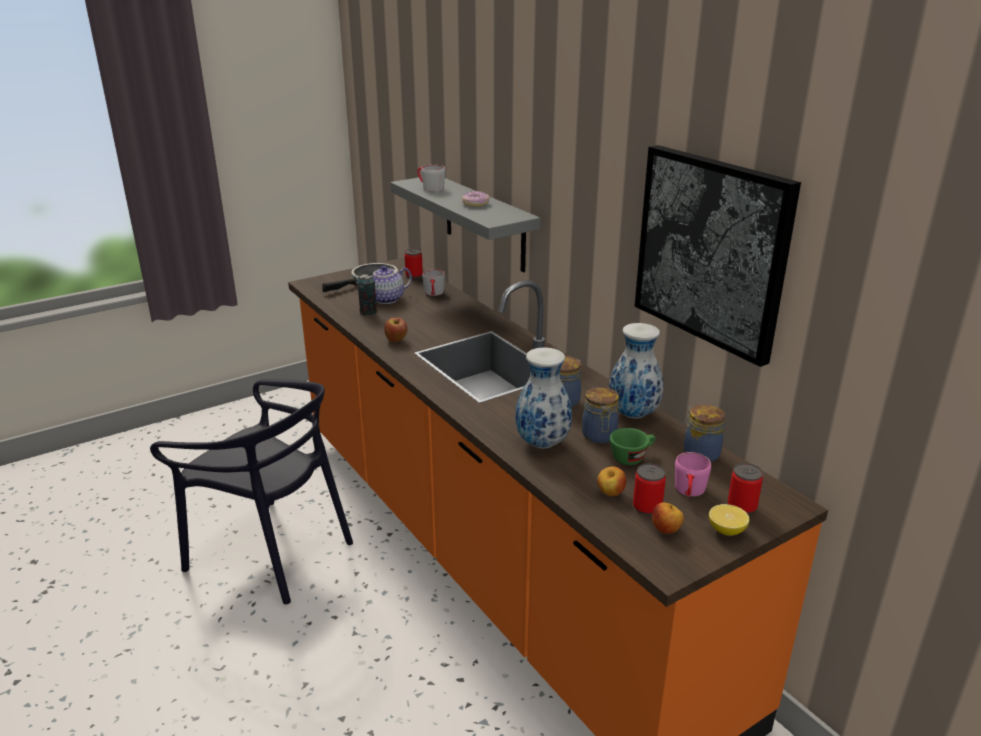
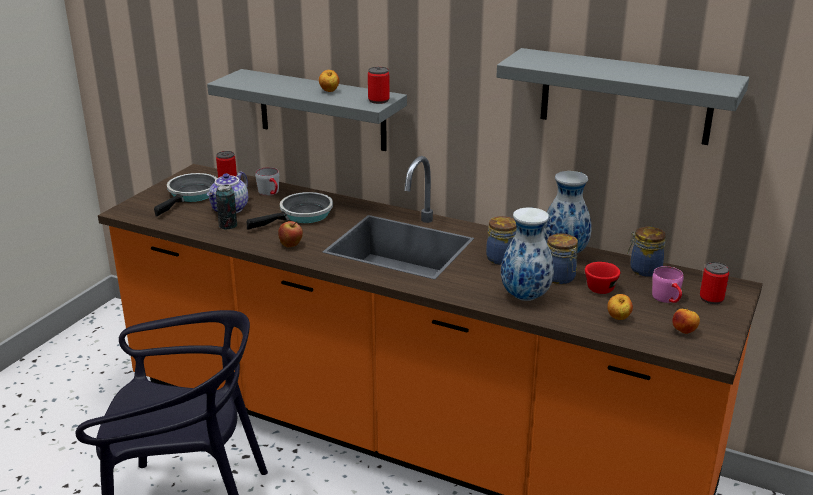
camera: 30 degrees left, 0 degrees up
grey mug [418,165,445,192] -> none
donut [462,191,490,207] -> apple [319,70,340,92]
green cup [610,428,656,465] -> red cup [585,262,620,294]
can [633,464,666,515] -> can moved to [368,67,390,104]
picture [635,145,801,367] -> grey shelf [496,48,749,145]
lemon [709,504,750,536] -> none
none -> frying pan [247,192,333,230]

